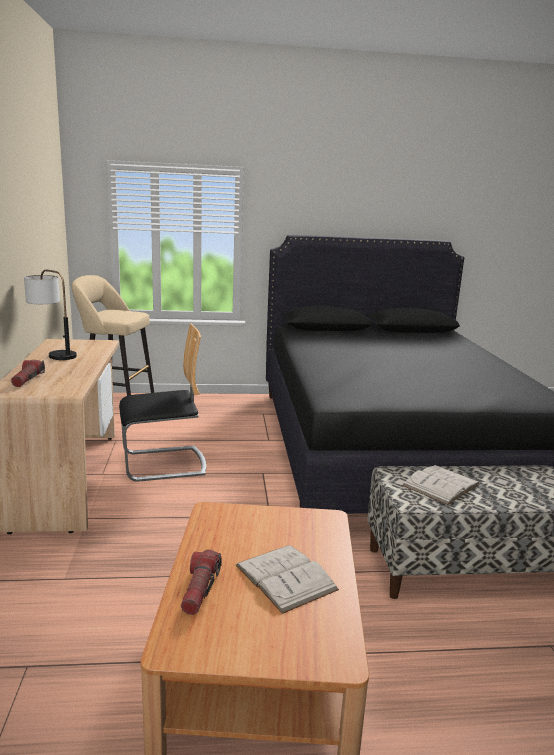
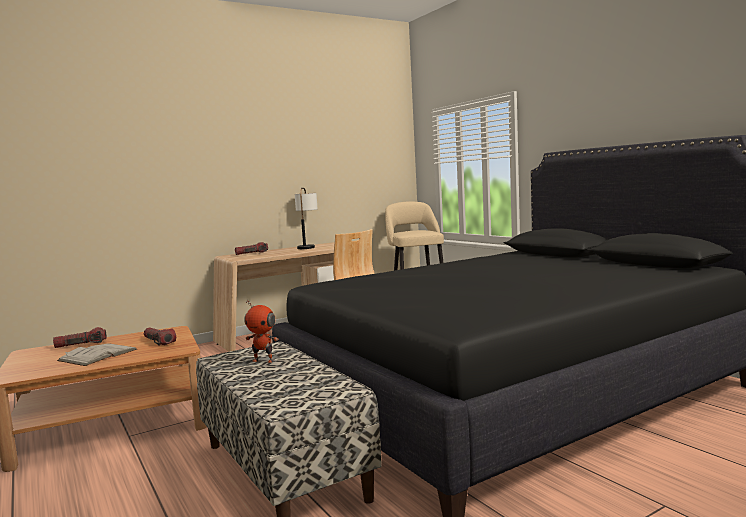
camera: 65 degrees right, 10 degrees down
white book [402,465,480,505] -> toy robot [244,300,279,363]
none -> flashlight [144,328,176,346]

